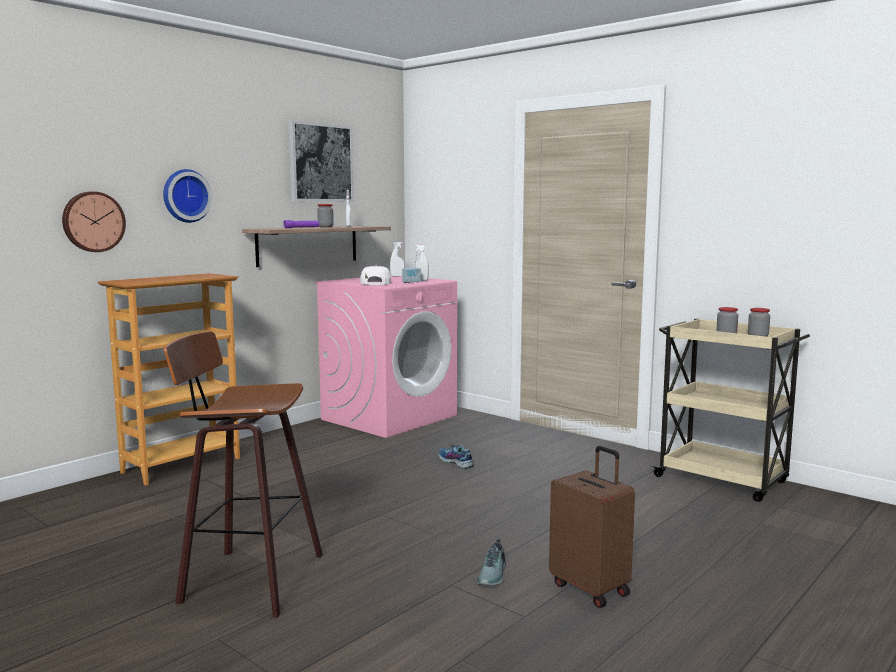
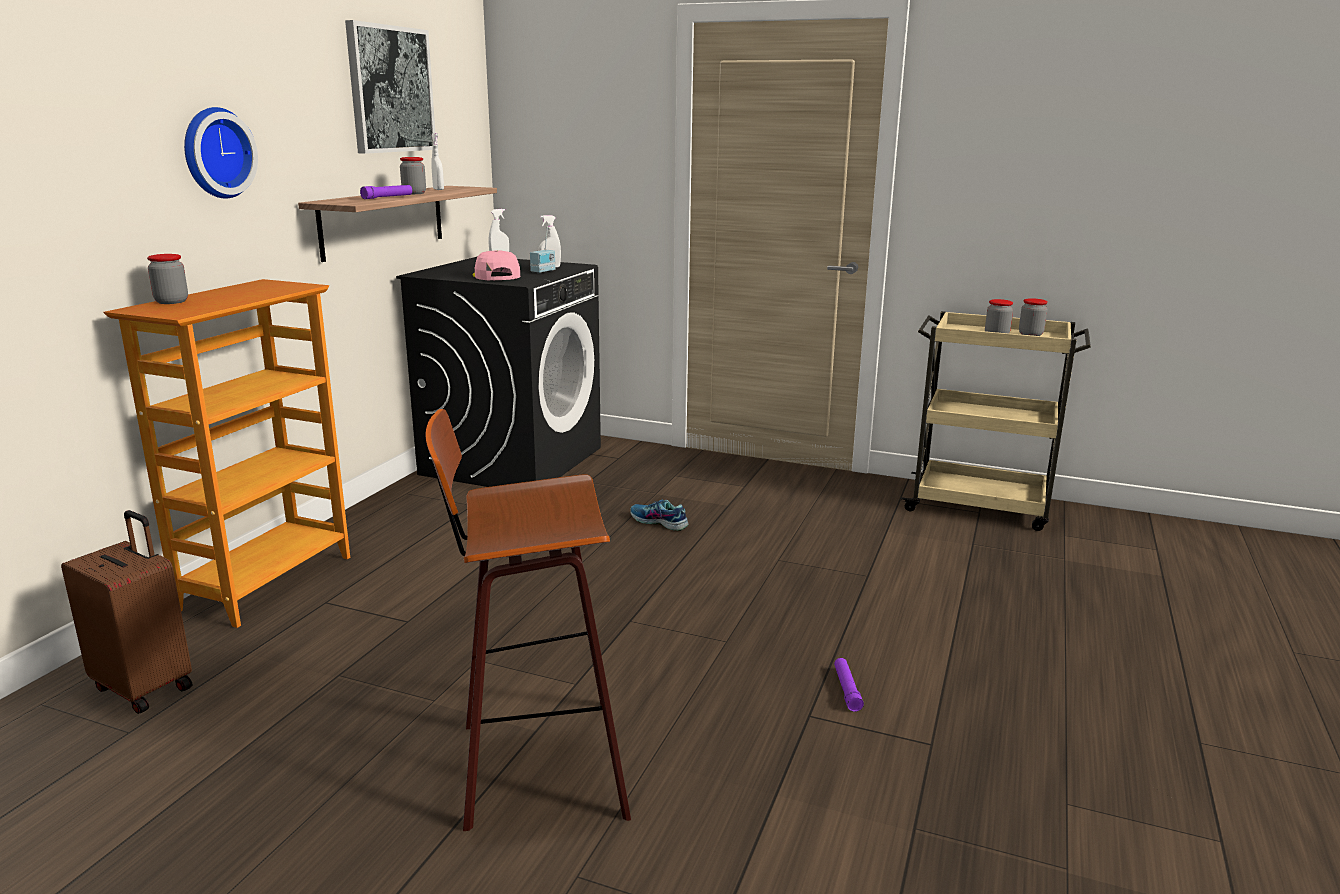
camera: 20 degrees left, 10 degrees up
wall clock [62,191,126,252] -> none
pink washing machine [315,276,457,438] -> black washing machine [396,257,601,487]
white cap [360,265,391,285] -> pink cap [473,250,520,280]
shoe [477,539,506,586] -> purple flashlight [834,658,864,712]
brown suitcase [549,446,635,608] -> brown suitcase moved to [61,510,192,714]
none -> jar [147,254,188,304]

